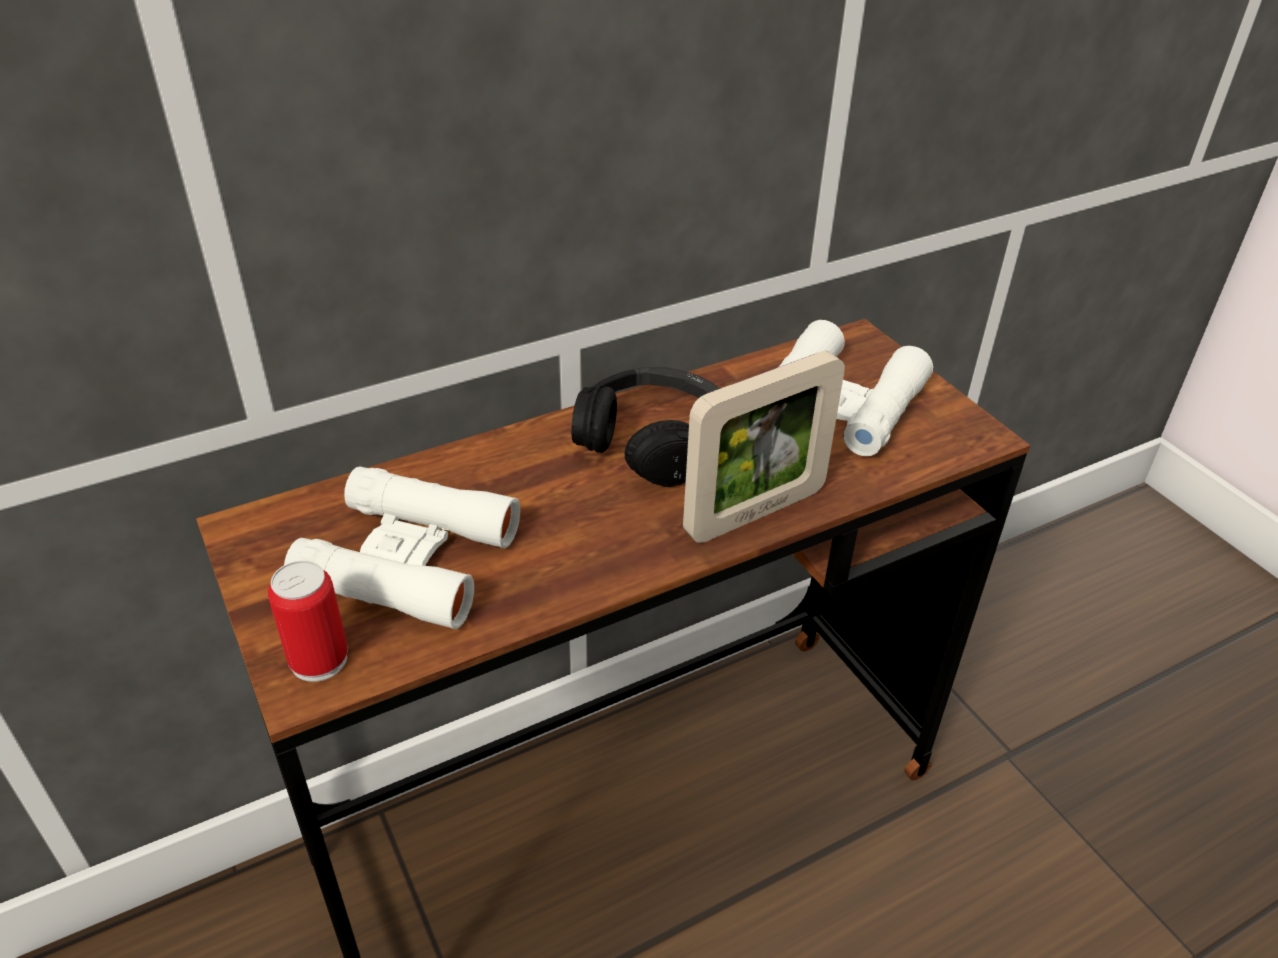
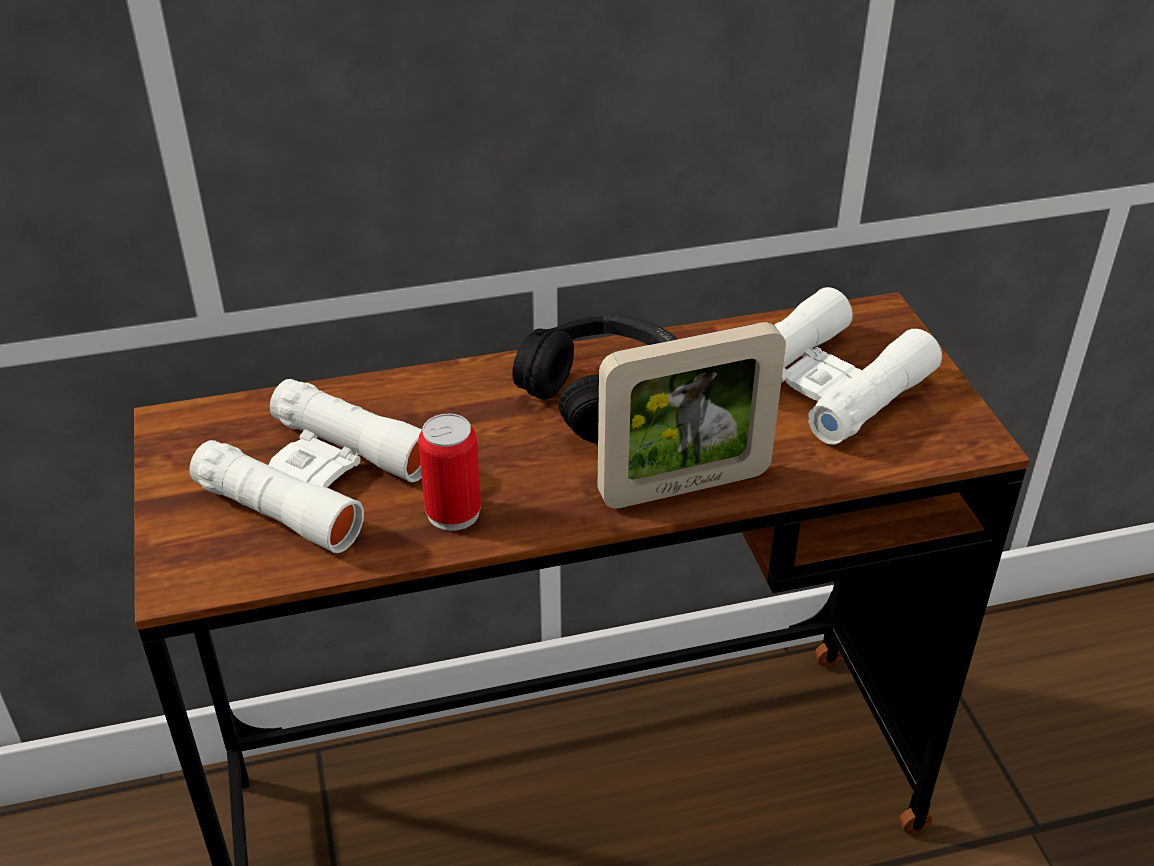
camera: 15 degrees right, 0 degrees up
can [268,560,348,682] -> can moved to [418,414,481,531]

